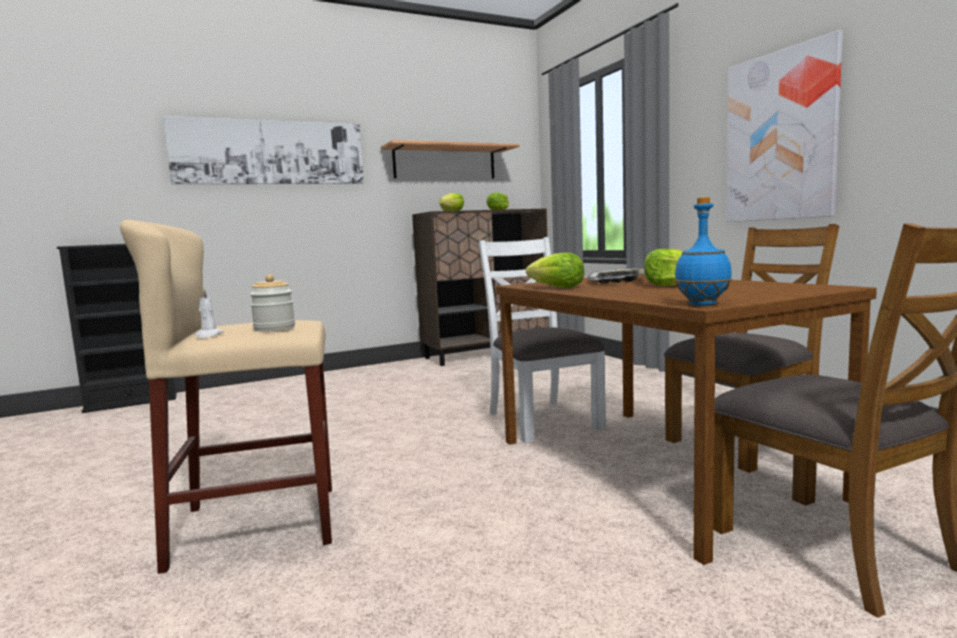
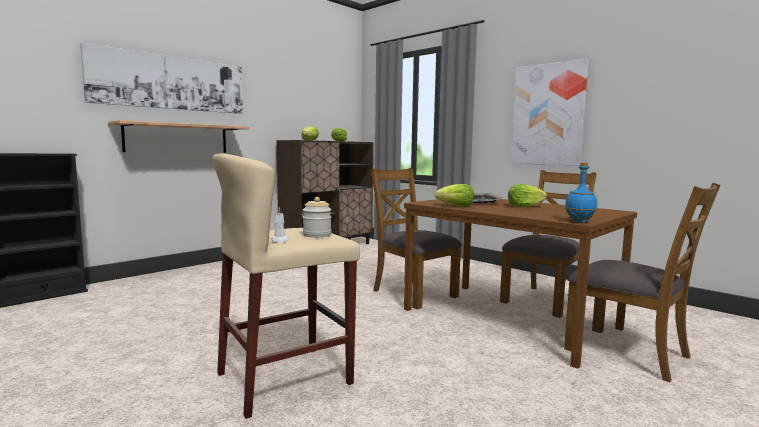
camera: 20 degrees left, 0 degrees up
shelf [381,140,520,179] -> shelf moved to [108,120,250,153]
white chair [478,237,606,443] -> brown chair [371,168,462,309]

